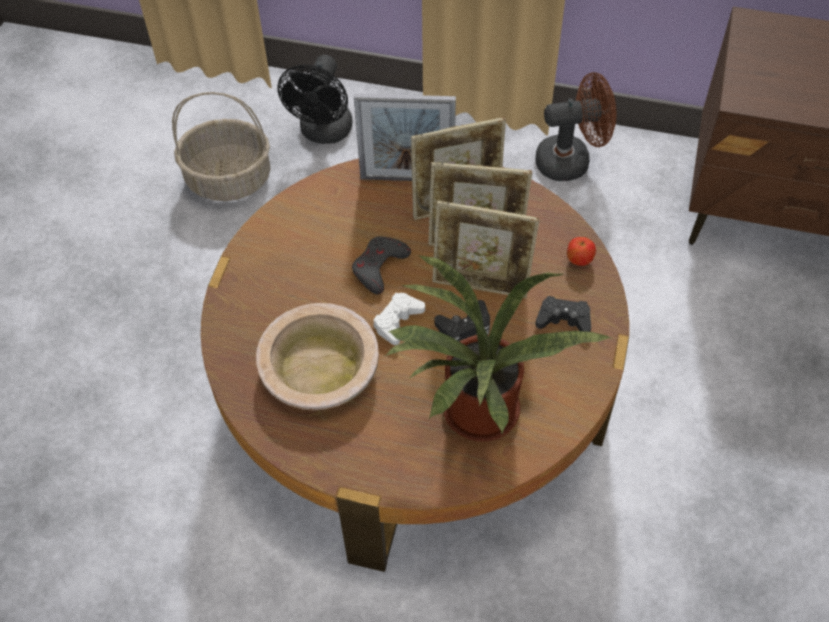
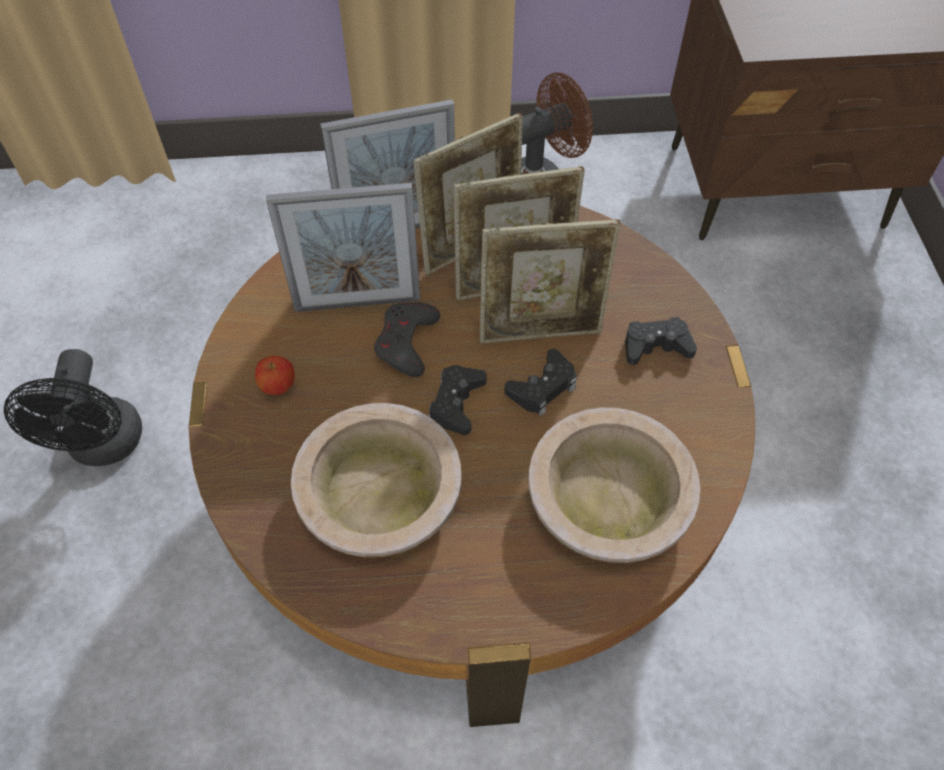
camera: 20 degrees left, 0 degrees up
basket [172,92,270,201] -> none
black fan [277,55,353,144] -> black fan moved to [4,349,142,466]
white game controller [373,293,425,345] -> black game controller [429,365,487,435]
potted plant [385,256,612,442] -> beige bowl [529,408,700,563]
apple [567,237,596,266] -> apple moved to [255,355,295,395]
none -> picture frame [266,183,421,312]

